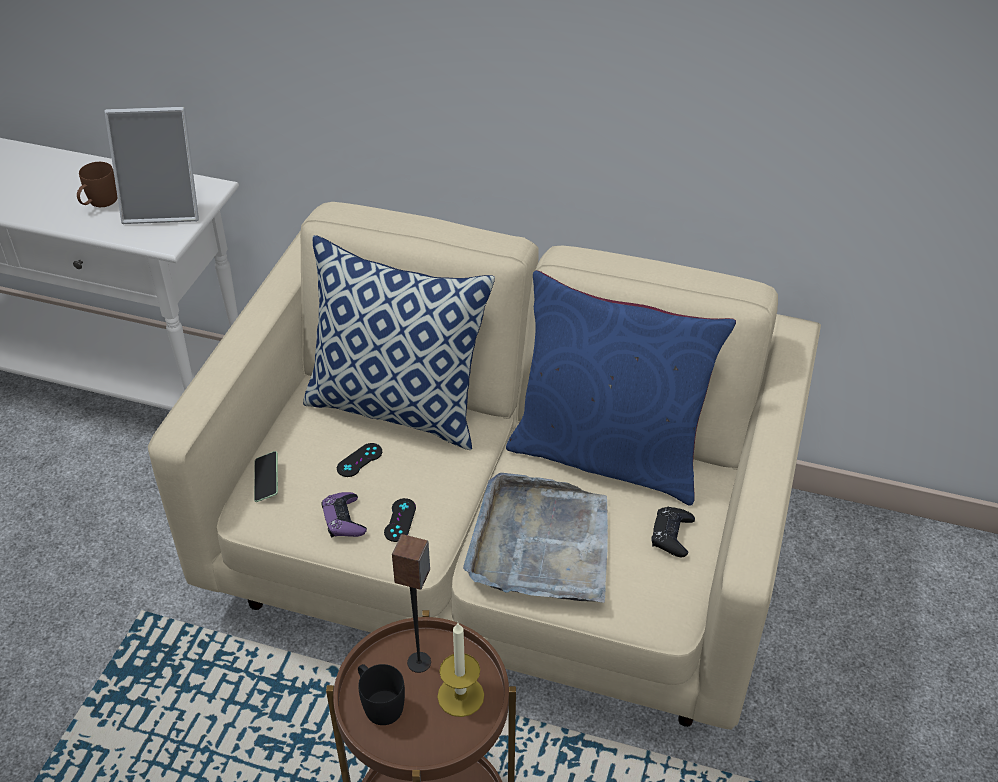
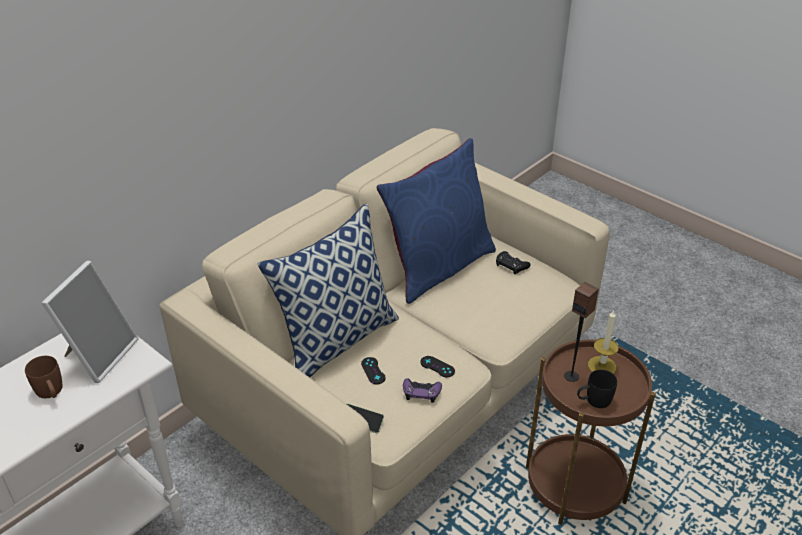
camera: 65 degrees left, 5 degrees down
grey tray [463,473,608,603] -> none

